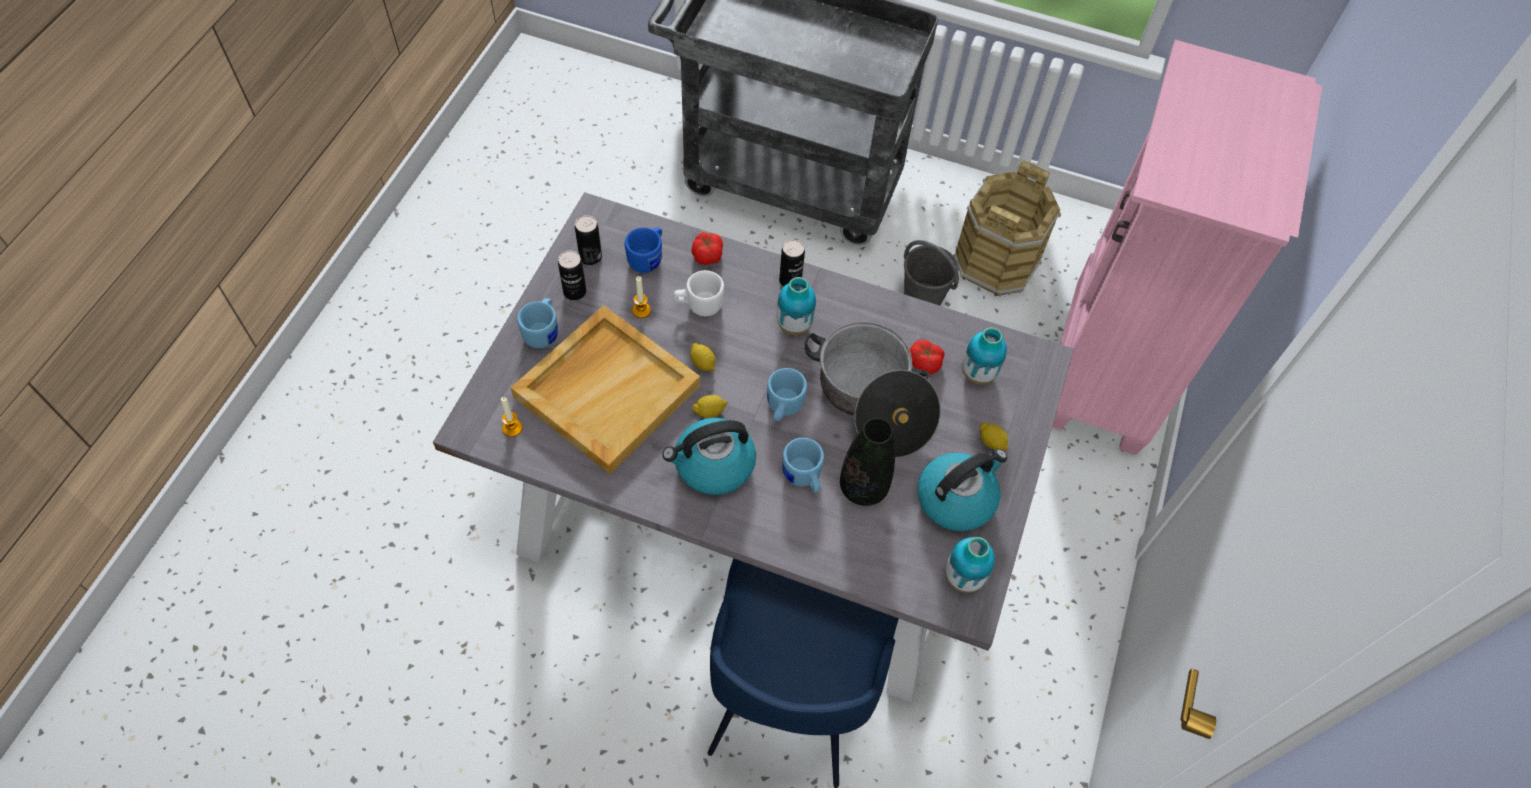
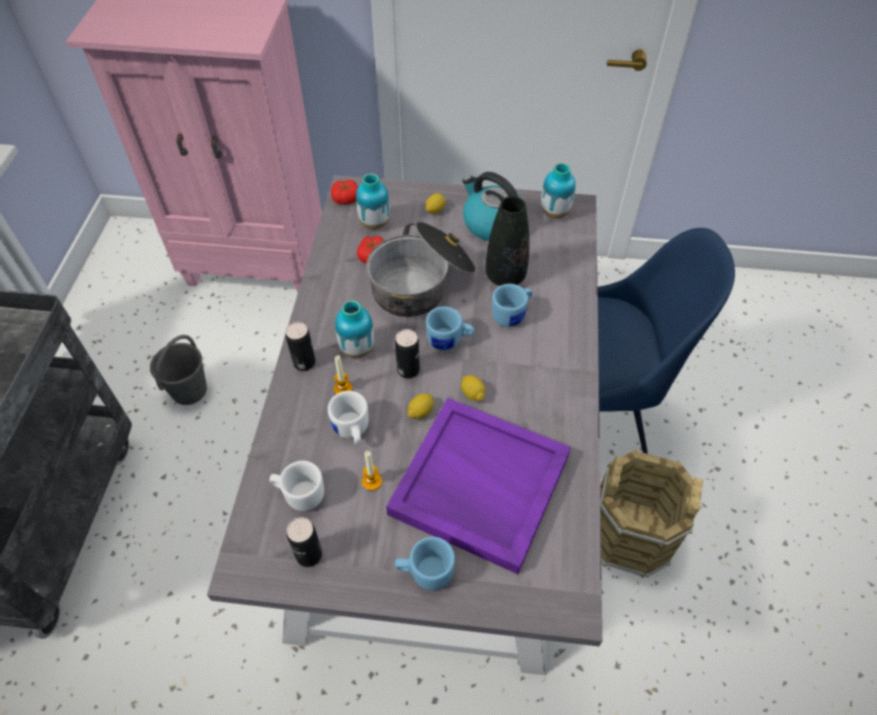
camera: 100 degrees left, 5 degrees down
candle [501,397,522,437] -> candle moved to [334,355,352,394]
beige tray [511,305,700,474] -> purple tray [386,398,571,574]
can [558,250,586,300] -> can moved to [395,329,420,378]
blue mug [625,227,662,273] -> white mug [269,461,324,511]
kettle [662,418,756,495] -> none
tomato [691,232,723,265] -> tomato moved to [331,180,358,204]
brown bucket [953,160,1061,296] -> brown bucket moved to [600,449,703,578]

